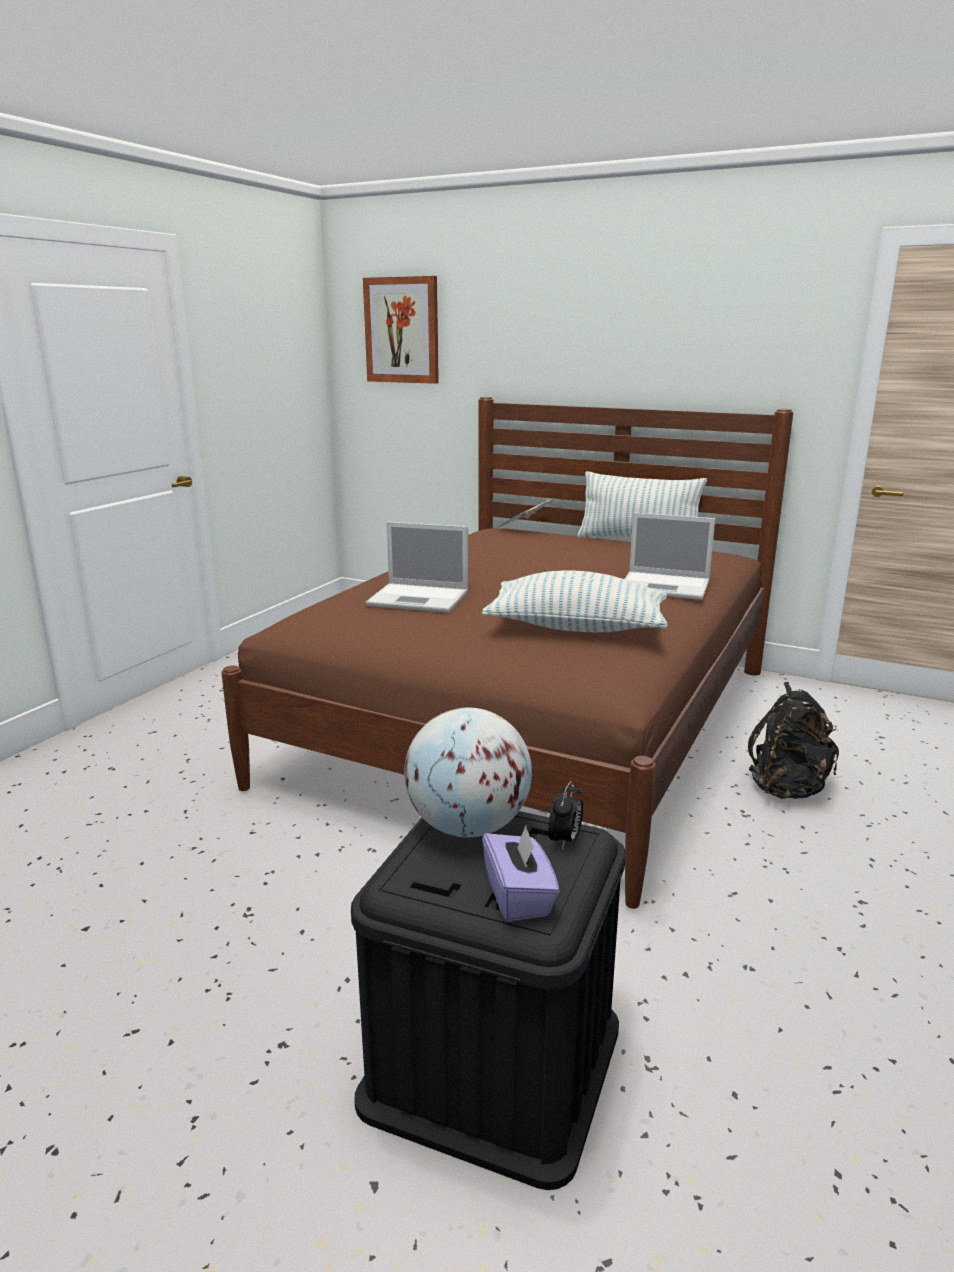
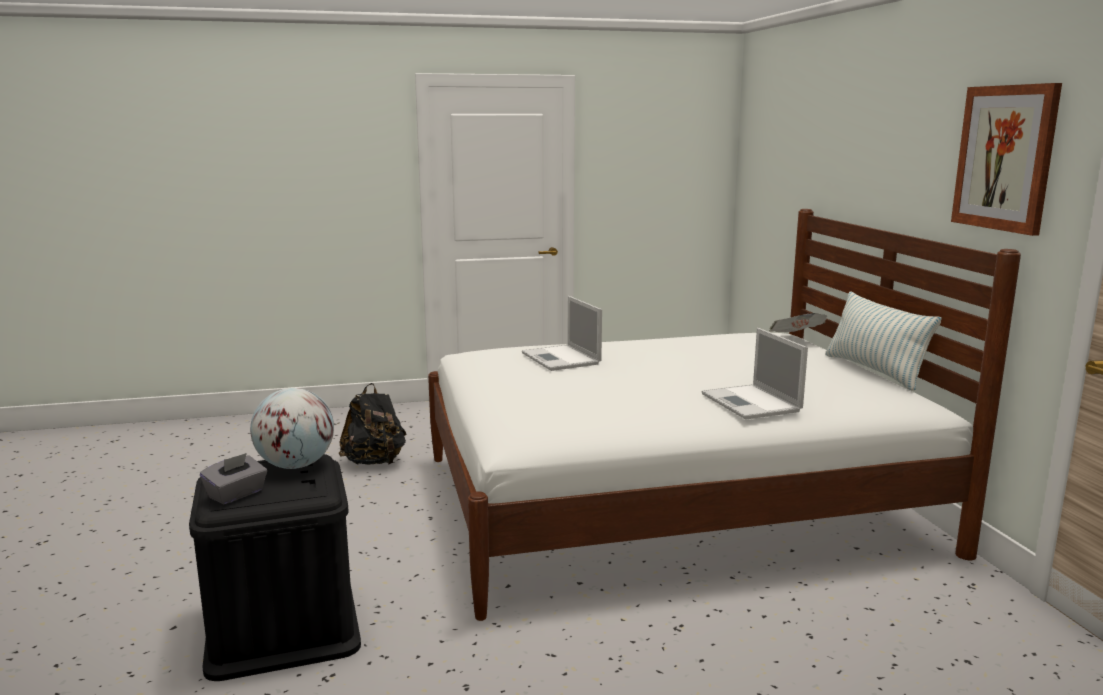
camera: 50 degrees right, 5 degrees down
brown bed [221,397,793,909] -> white bed [428,209,1021,621]
picture [363,276,439,384] -> picture moved to [951,83,1062,236]
pillow [482,570,668,632] -> none
purple tissue box [482,826,559,922] -> grey tissue box [200,453,267,505]
alarm clock [548,781,583,850] -> none
black backpack [748,682,839,799] -> black backpack moved to [339,383,407,465]

